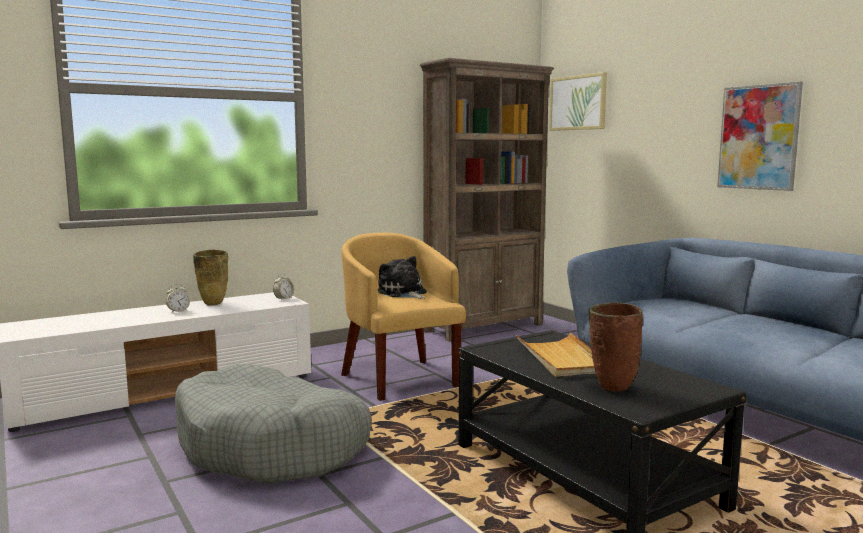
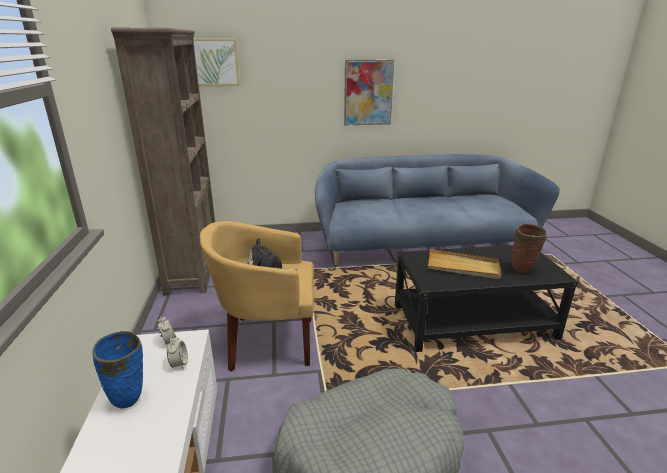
camera: 65 degrees left, 15 degrees up
alarm clock [166,284,190,313] -> alarm clock moved to [167,336,188,369]
beige vase [193,250,228,306] -> blue vase [92,331,143,408]

